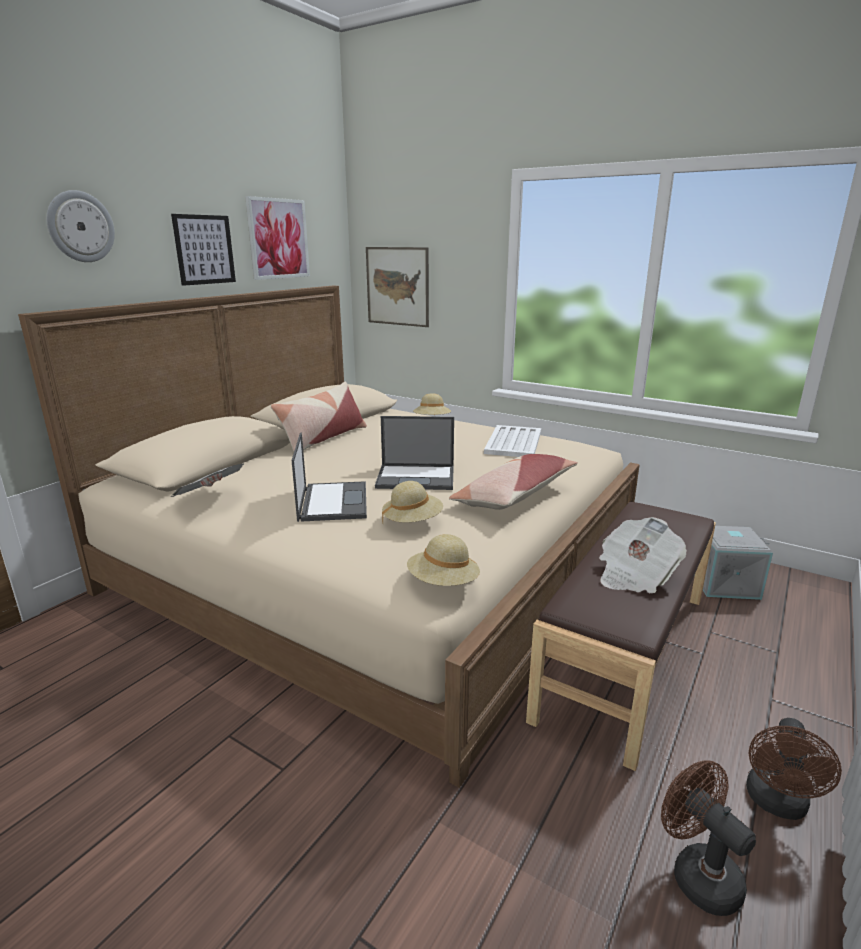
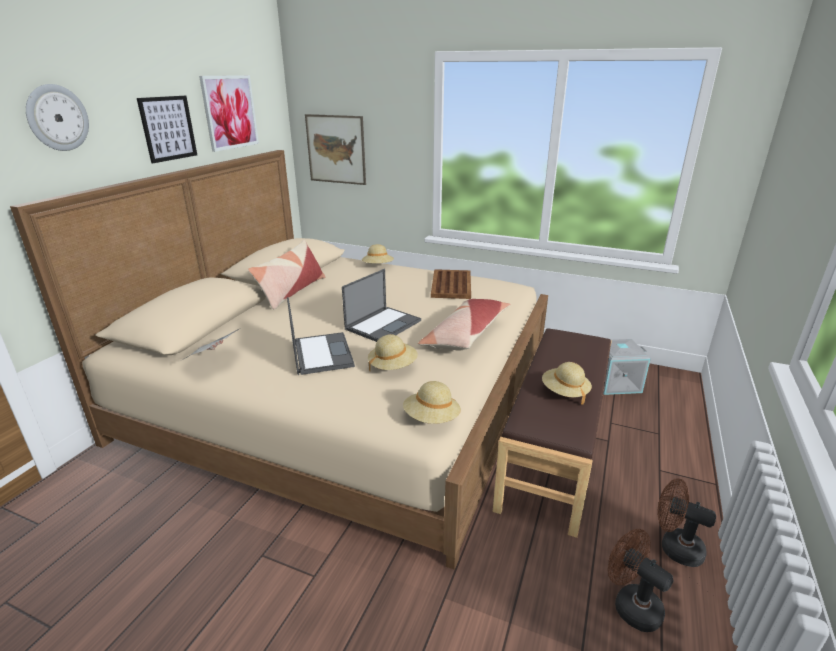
camera: 10 degrees left, 5 degrees up
laptop [375,416,454,490] -> laptop turned 45 degrees counterclockwise [342,269,421,342]
white tray [484,425,541,457] -> brown tray [431,269,471,299]
newspaper [599,517,687,593] -> beige hat [542,362,592,404]
brown fan [746,718,842,820] -> brown fan turned 105 degrees clockwise [657,478,716,567]

